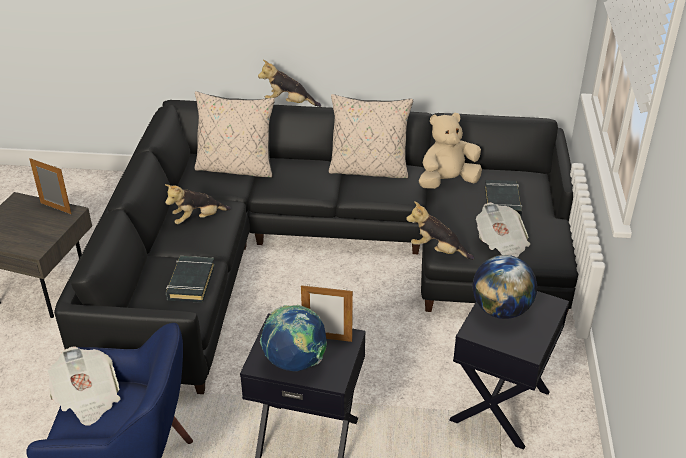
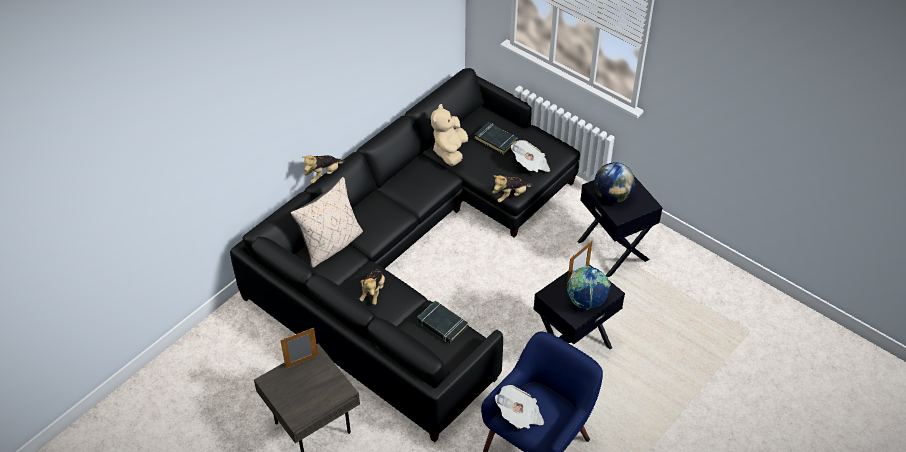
camera: 55 degrees left, 10 degrees up
beige pillow [328,94,413,179] -> none

